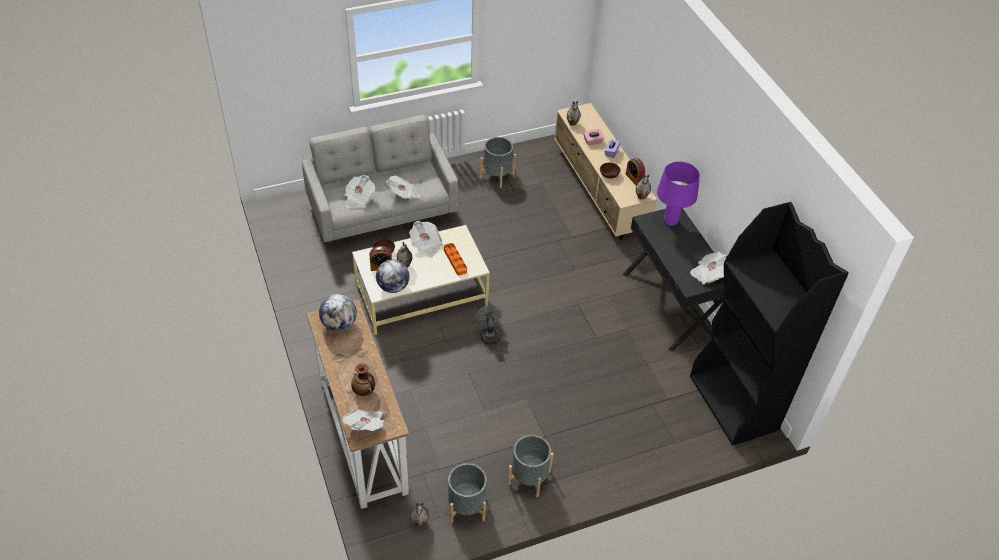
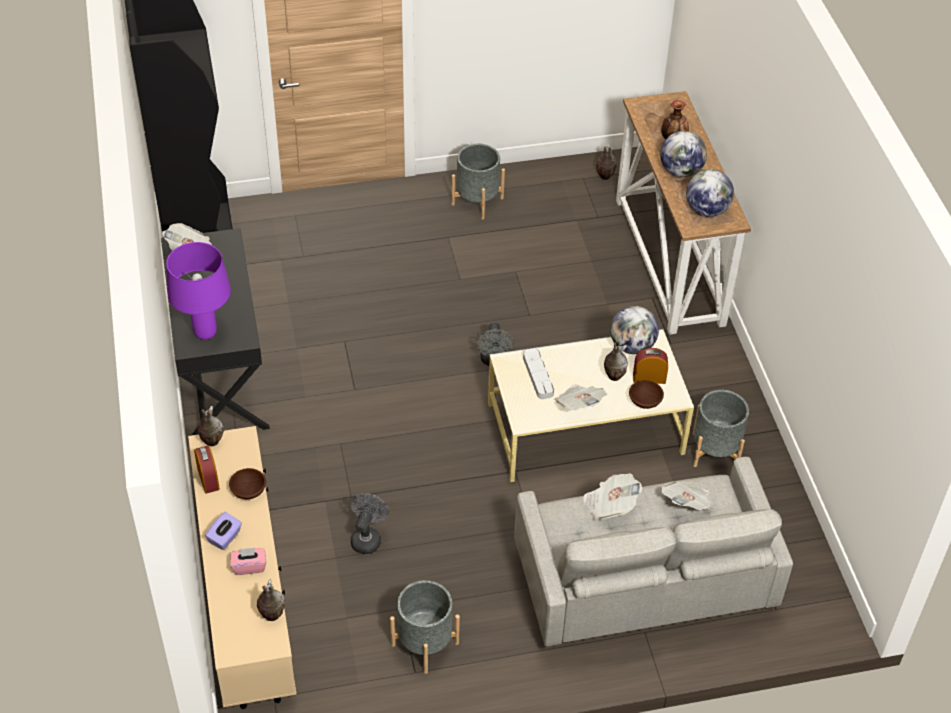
camera: 170 degrees left, 0 degrees up
newspaper [343,409,384,431] -> none
orange tray [444,243,467,275] -> grey tray [523,348,554,399]
grey planter [448,463,487,523] -> grey planter moved to [693,390,749,467]
none -> grey fan [351,493,389,554]
none -> globe [660,131,707,177]

